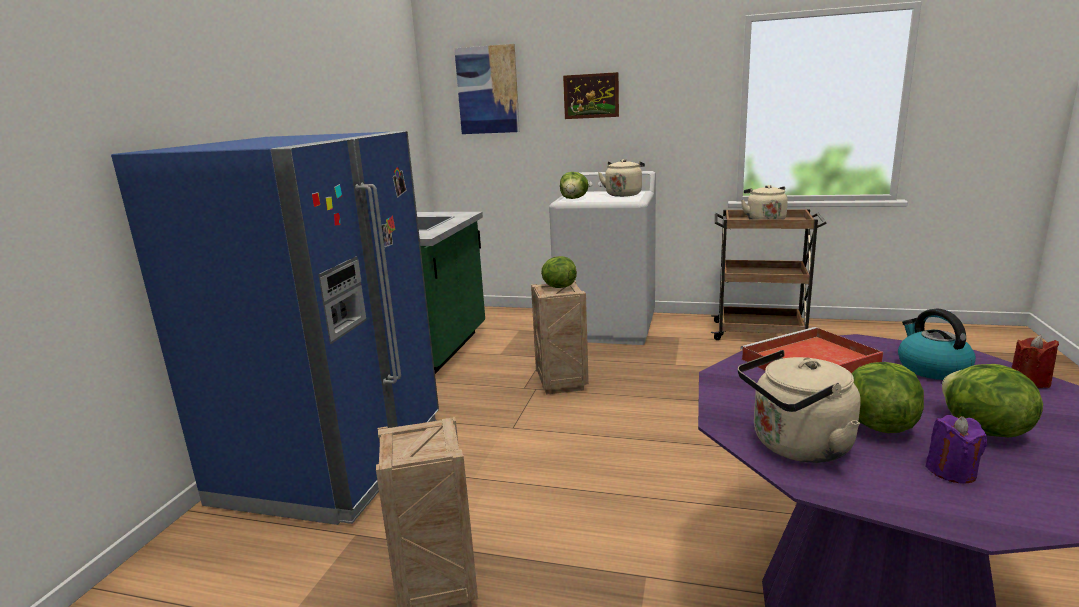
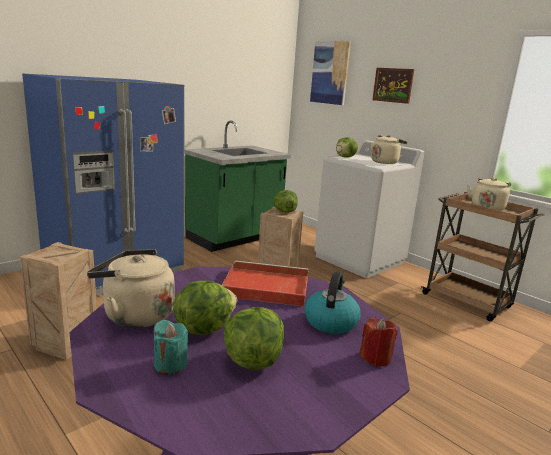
camera: 30 degrees right, 0 degrees up
purple candle [925,415,987,483] -> turquoise candle [154,320,188,375]

